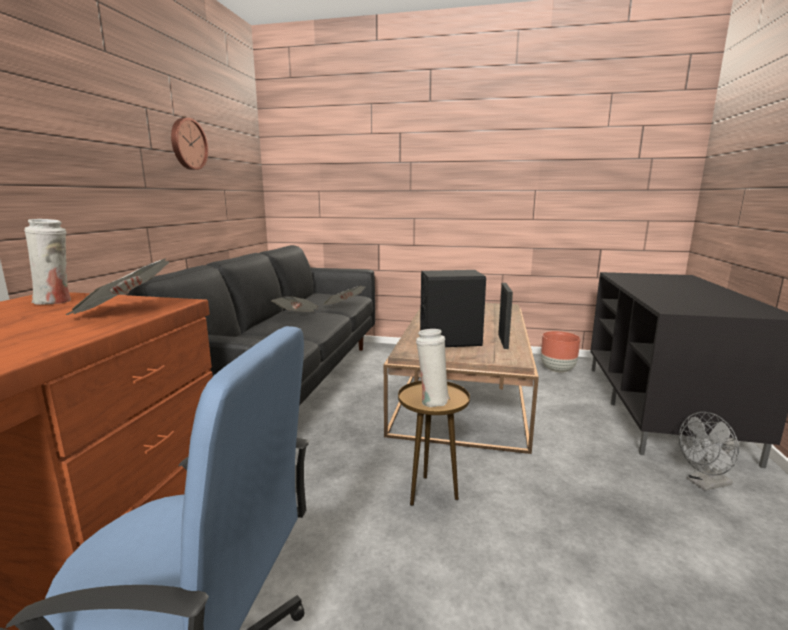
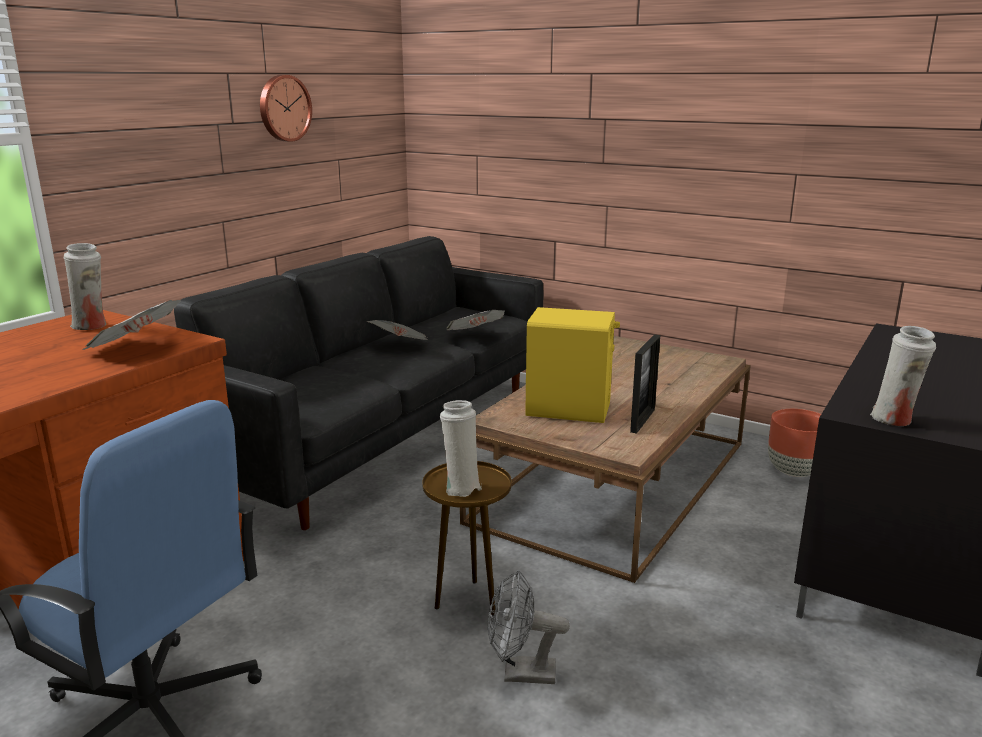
camera: 20 degrees right, 5 degrees up
black speaker [420,270,486,347] -> yellow speaker [525,307,620,423]
grey fan [679,412,740,491] -> grey fan moved to [488,570,570,684]
none -> white vase [870,326,936,426]

